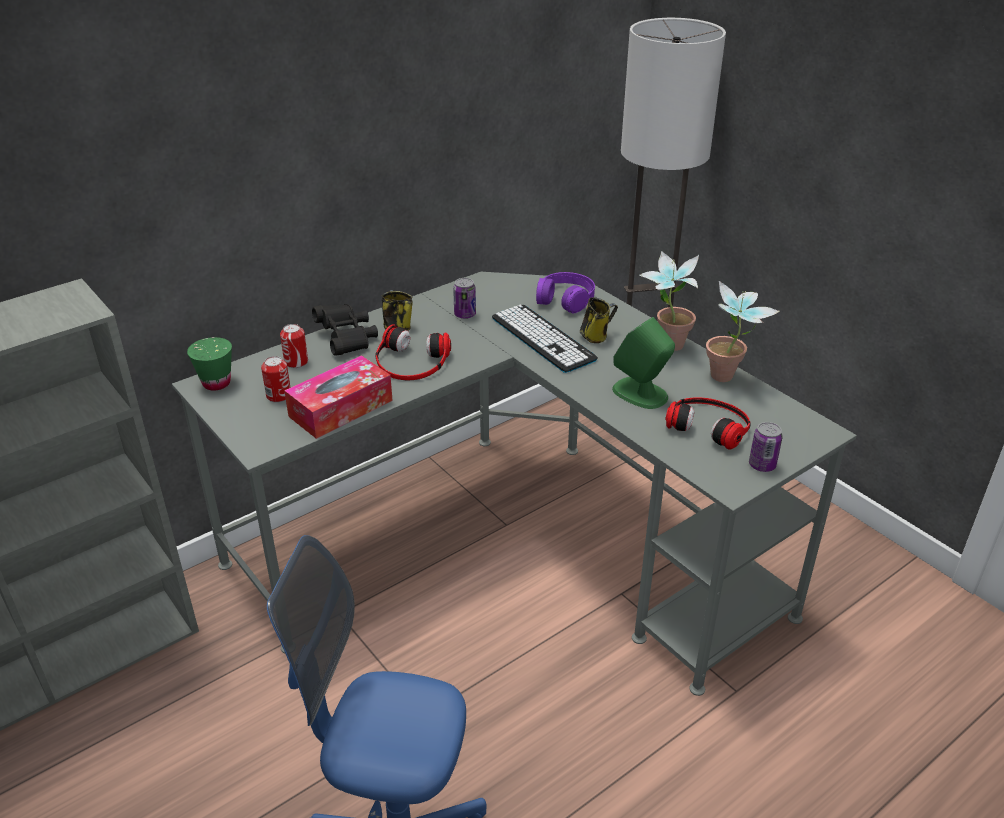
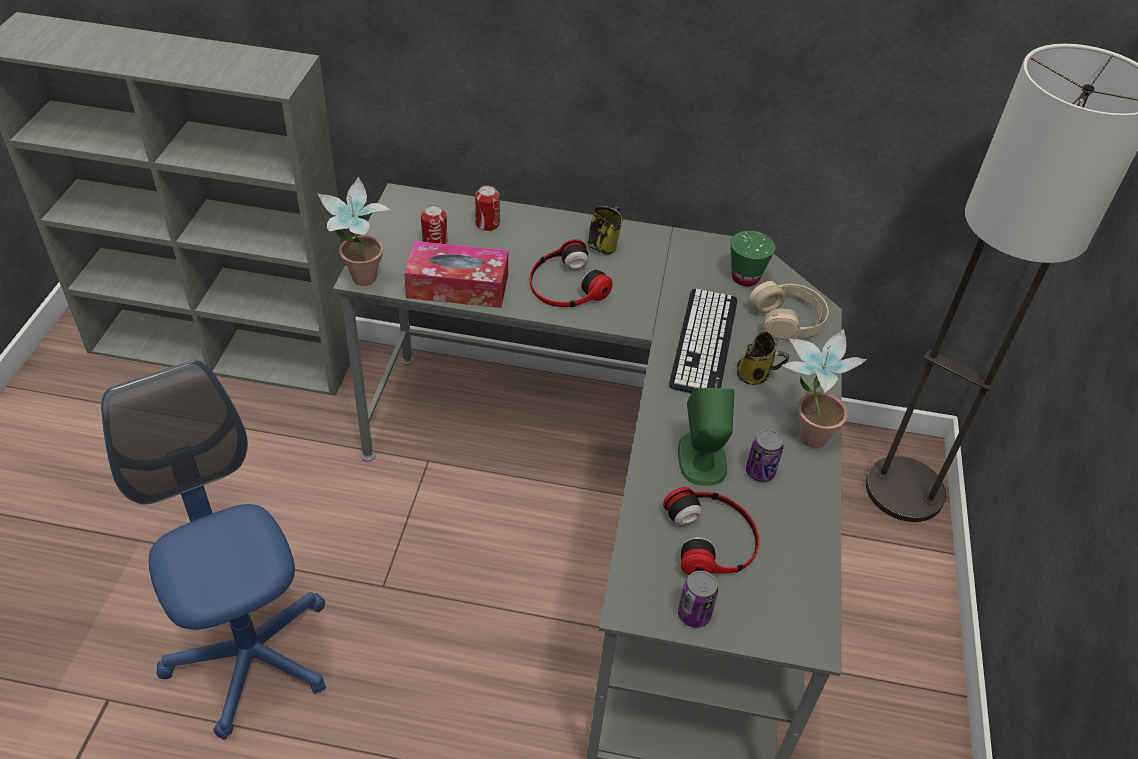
camera: 45 degrees right, 10 degrees up
green cup [187,337,232,391] -> green cup moved to [731,231,776,286]
black binoculars [312,304,378,356] -> none
can [453,278,476,319] -> can moved to [746,429,784,482]
purple headphones [536,272,595,313] -> beige headphones [748,281,829,341]
potted plant [706,281,780,382] -> potted plant moved to [317,177,390,286]

